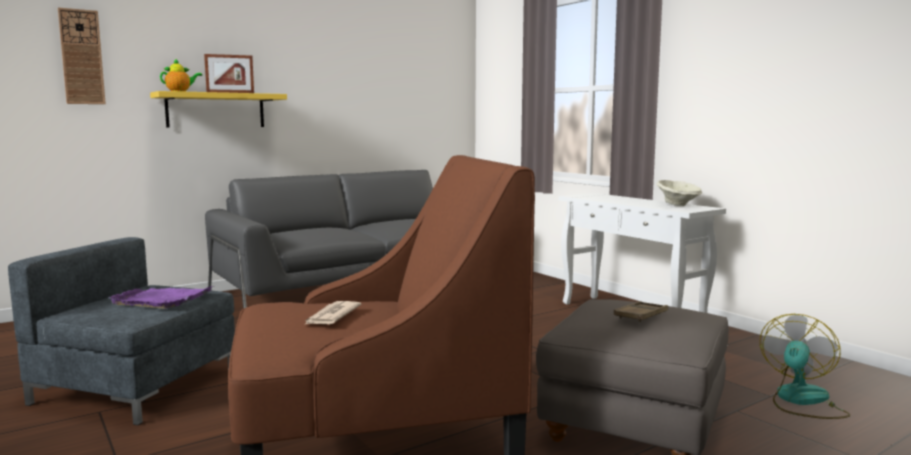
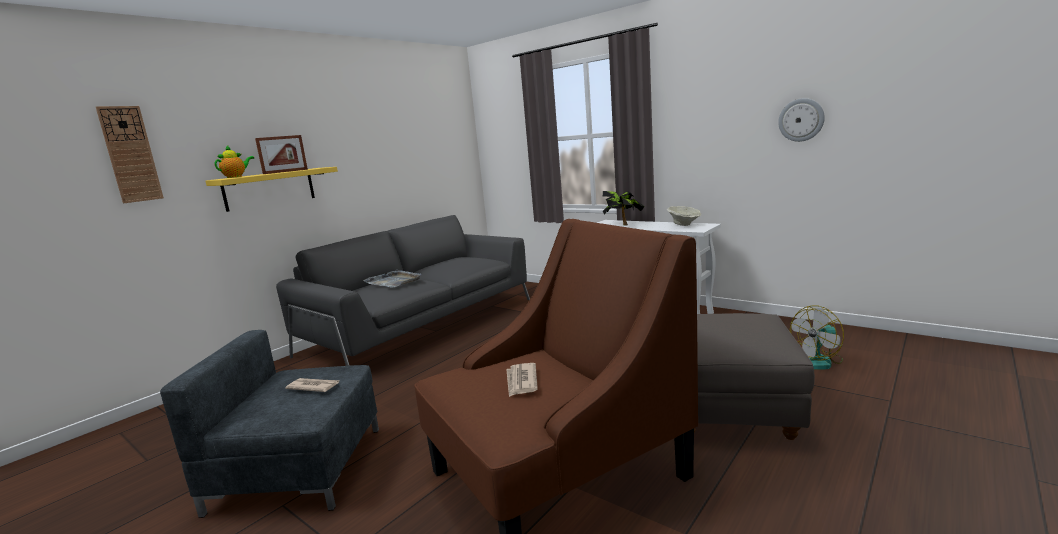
camera: 15 degrees left, 5 degrees up
purple tray [108,286,213,309] -> newspaper [285,378,340,392]
brown tray [614,301,668,322] -> none
fan [760,314,850,419] -> fan turned 135 degrees counterclockwise [790,305,844,370]
none -> grey tray [363,269,421,288]
none -> potted plant [603,191,645,226]
none -> wall clock [778,98,825,142]

